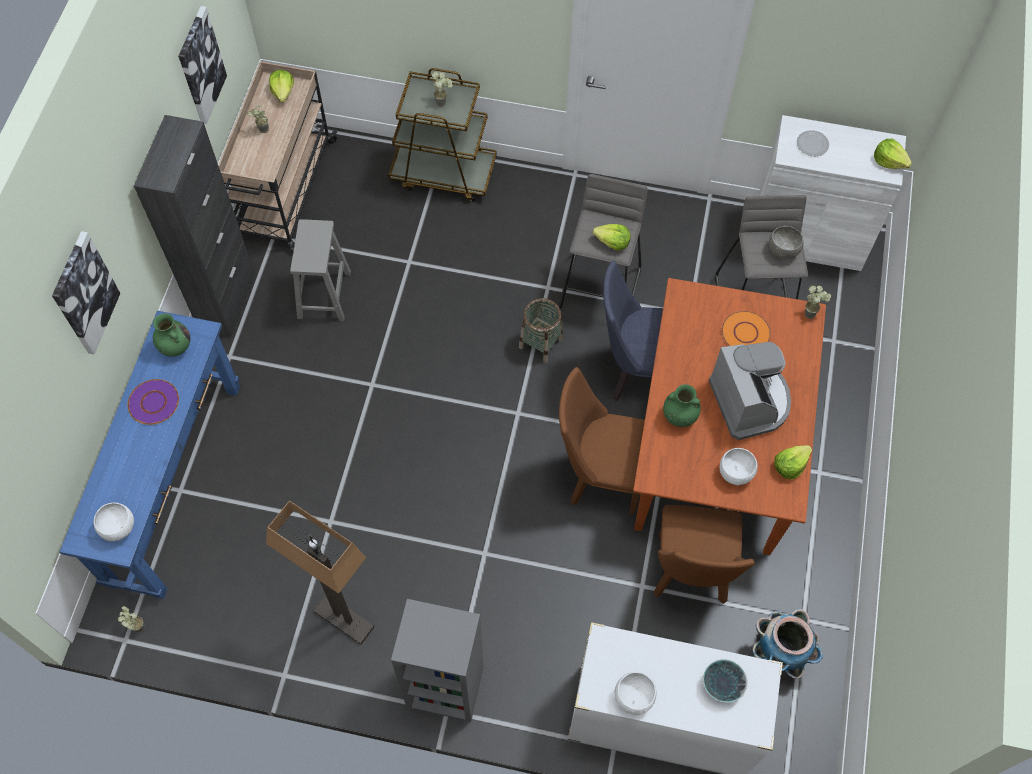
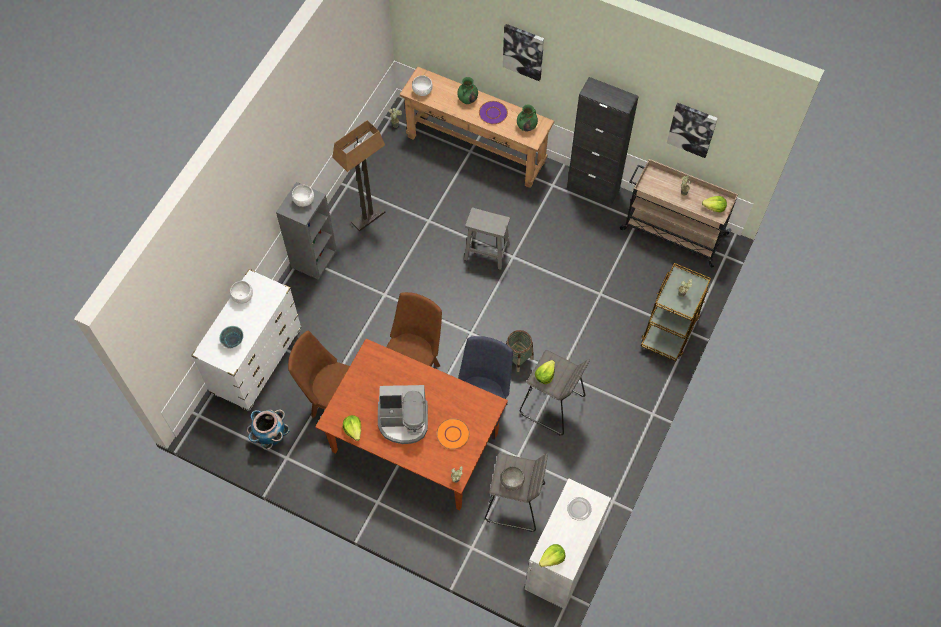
camera: 105 degrees right, 0 degrees up
blue console table [59,311,240,599] -> brown console table [399,67,554,188]
grey stool [290,219,351,321] -> grey stool moved to [464,208,510,270]
green vase [663,384,701,427] -> green vase moved to [457,77,478,104]
white bowl [720,448,758,485] -> white bowl moved to [292,185,314,207]

